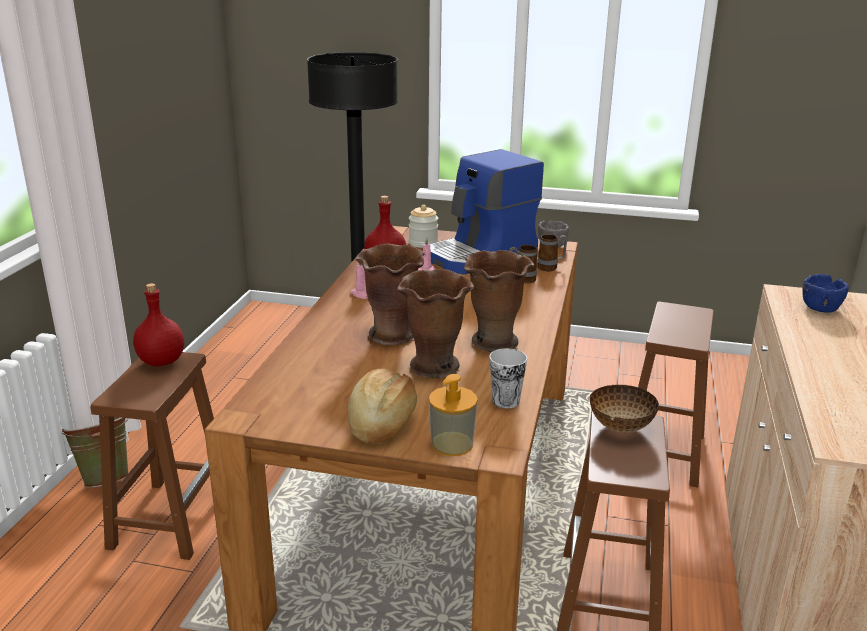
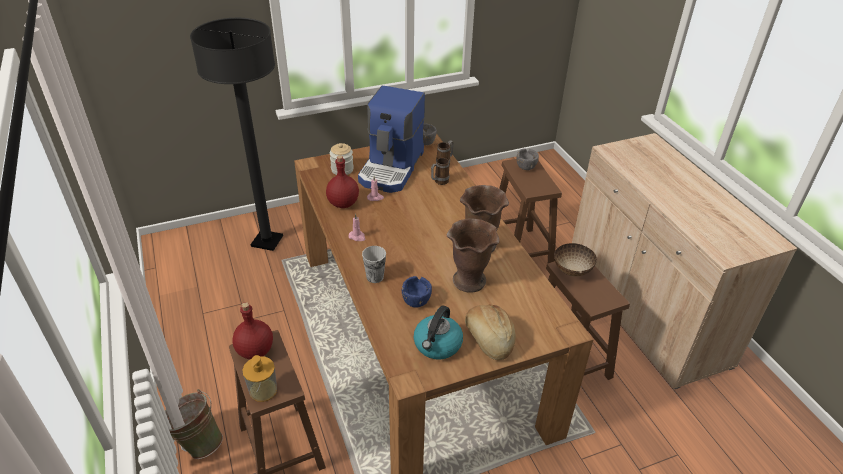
camera: 35 degrees left, 15 degrees up
brown vase [356,244,425,345] -> none
soap dispenser [429,374,478,456] -> soap dispenser moved to [242,355,277,402]
cup [490,348,527,408] -> cup moved to [362,246,386,283]
blue bowl [802,274,849,313] -> blue bowl moved to [402,276,432,308]
none -> kettle [414,305,463,360]
none -> grey bowl [516,148,539,170]

